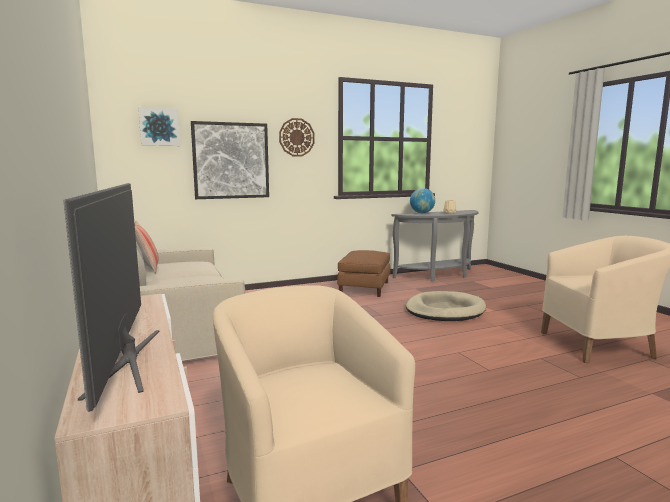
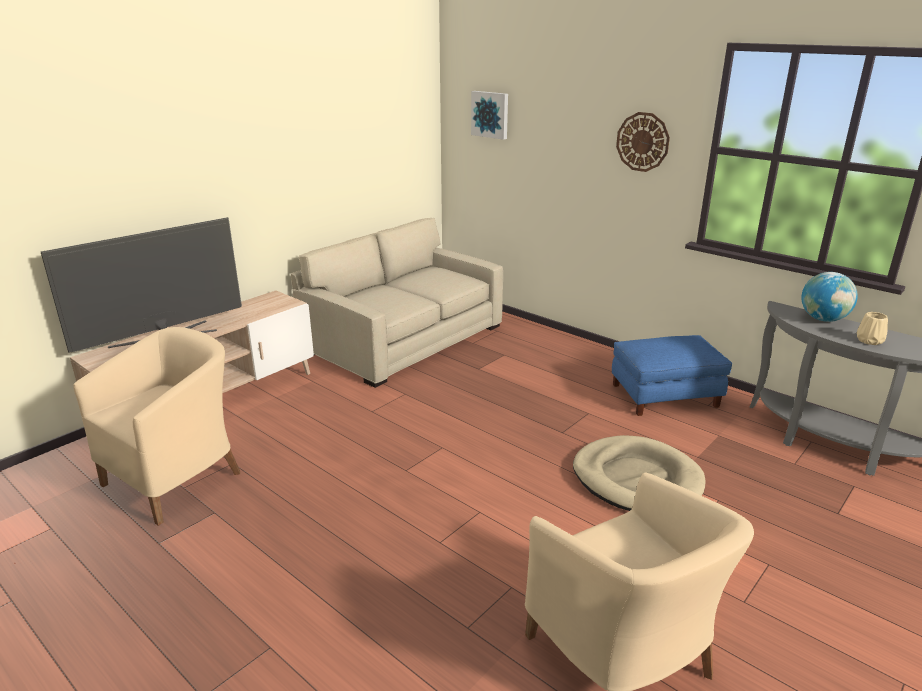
camera: 65 degrees right, 15 degrees up
pillow [135,221,159,273] -> none
picture [191,121,269,199] -> none
brown ottoman [337,250,391,297] -> blue ottoman [612,335,733,416]

